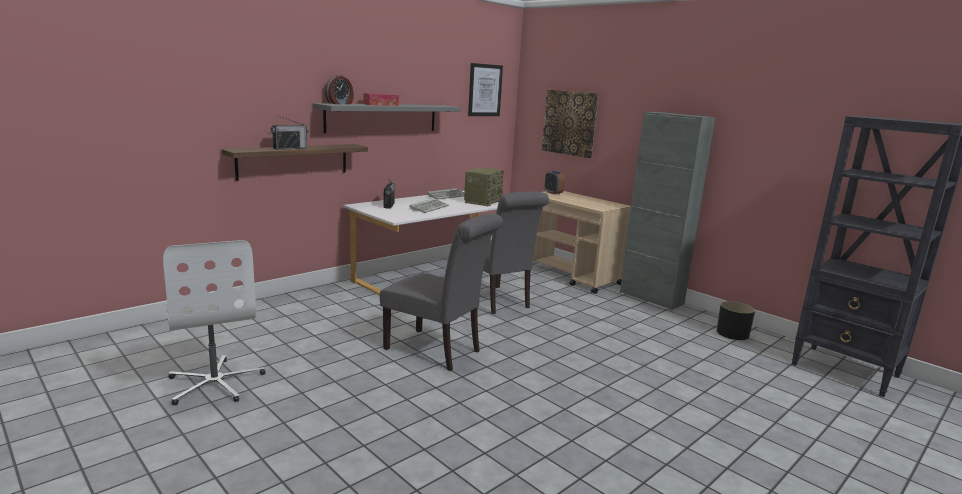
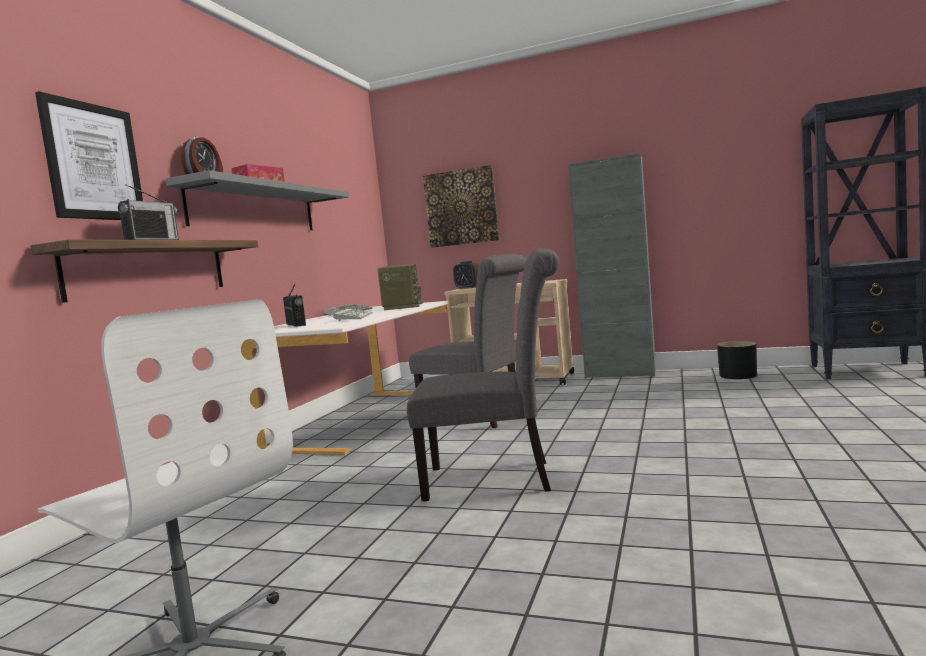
camera: 25 degrees left, 10 degrees down
picture [468,63,503,116] -> picture moved to [35,91,143,220]

